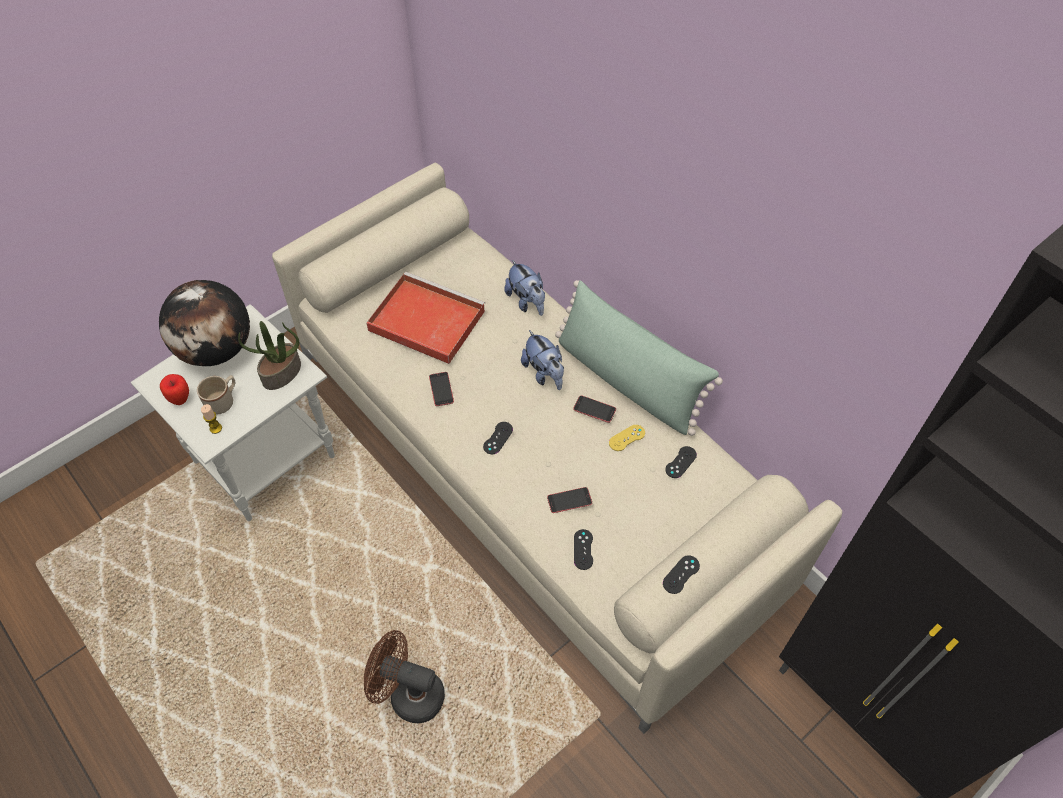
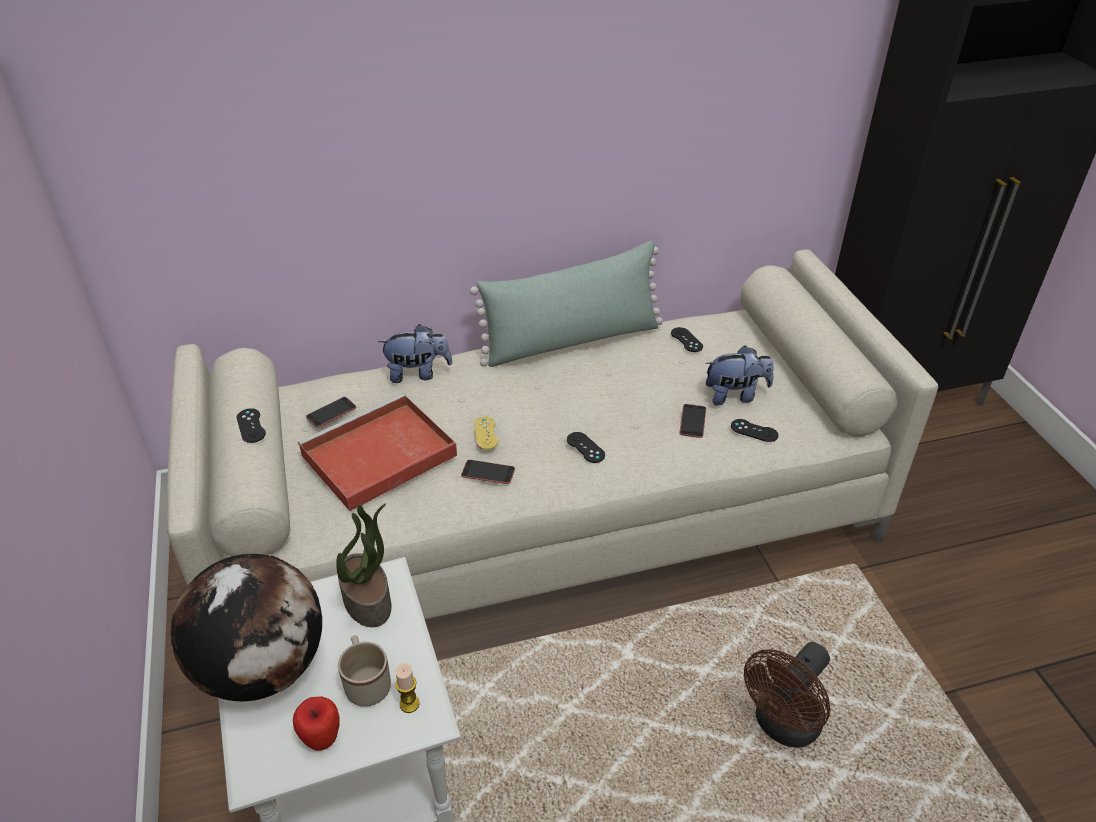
camera: 65 degrees left, 15 degrees down
plush toy [521,330,564,390] -> plush toy moved to [705,346,774,405]
phone [573,395,616,423] -> phone moved to [306,397,356,428]
yellow game controller [609,425,645,451] -> yellow game controller moved to [474,417,498,450]
black game controller [663,555,700,594] -> black game controller moved to [237,408,266,443]

